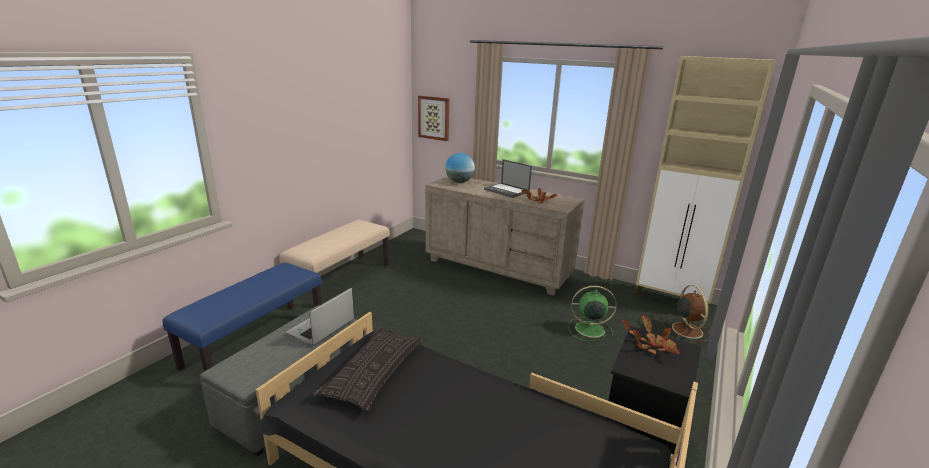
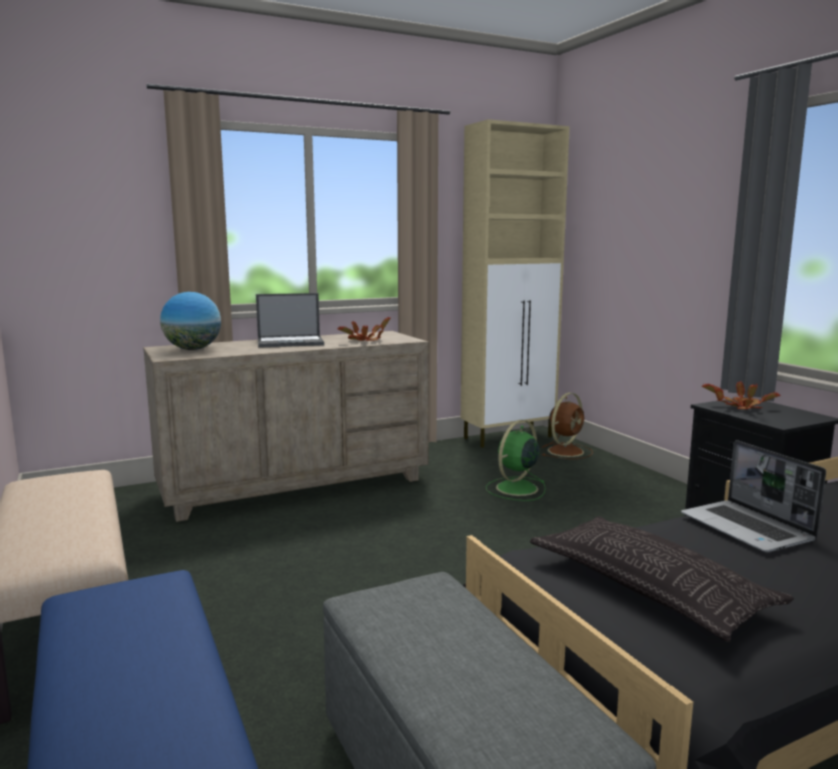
camera: 55 degrees left, 10 degrees down
laptop [286,288,354,346] -> laptop moved to [681,440,826,552]
picture [418,96,449,141] -> none
brown fan [663,285,710,344] -> brown fan turned 105 degrees clockwise [542,393,593,459]

